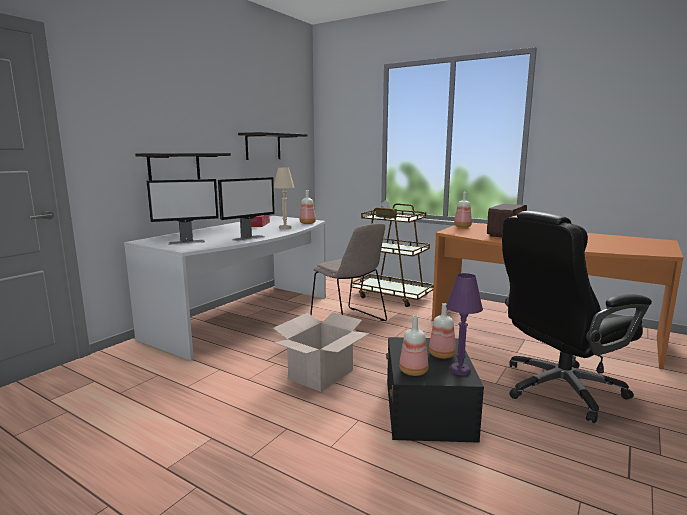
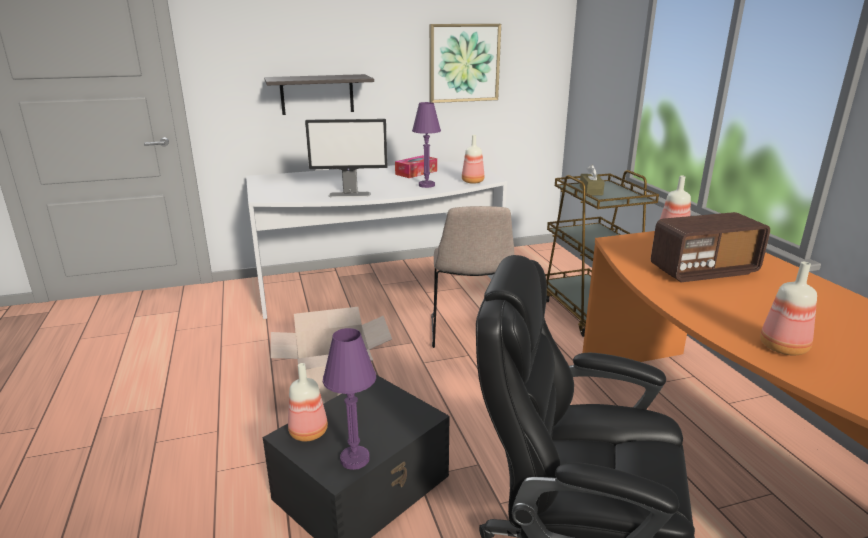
camera: 40 degrees right, 10 degrees up
monitor [147,179,219,245] -> none
shelf [238,132,308,160] -> picture [429,24,501,103]
beige table lamp [274,167,295,229] -> purple table lamp [412,102,441,188]
bottle [429,303,456,359] -> bottle moved to [760,262,817,355]

